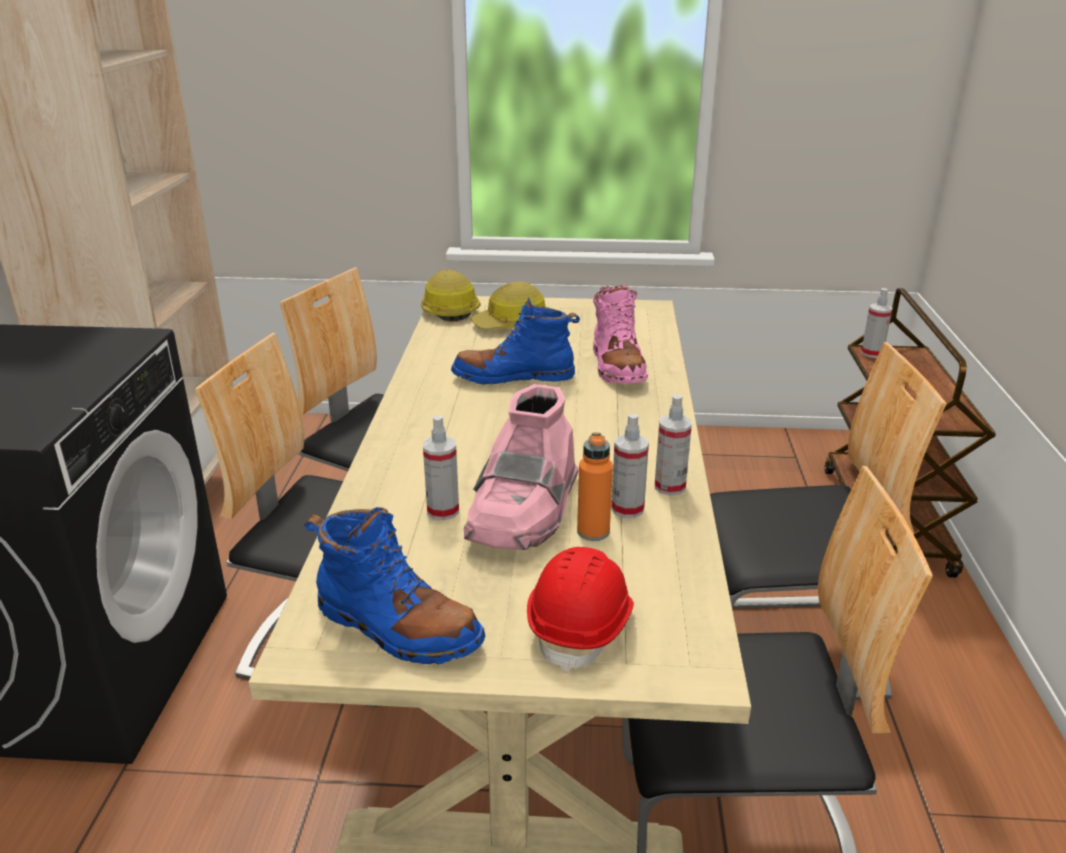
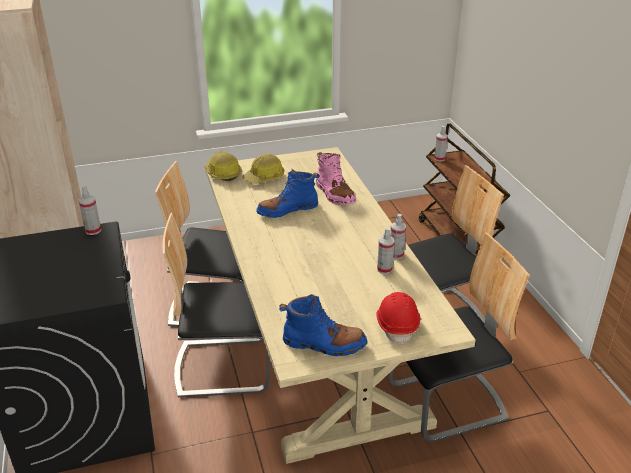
camera: 20 degrees left, 5 degrees up
spray bottle [423,416,459,520] -> spray bottle moved to [79,186,101,235]
pink boot [464,384,579,550] -> none
orange bottle [577,432,613,541] -> none

